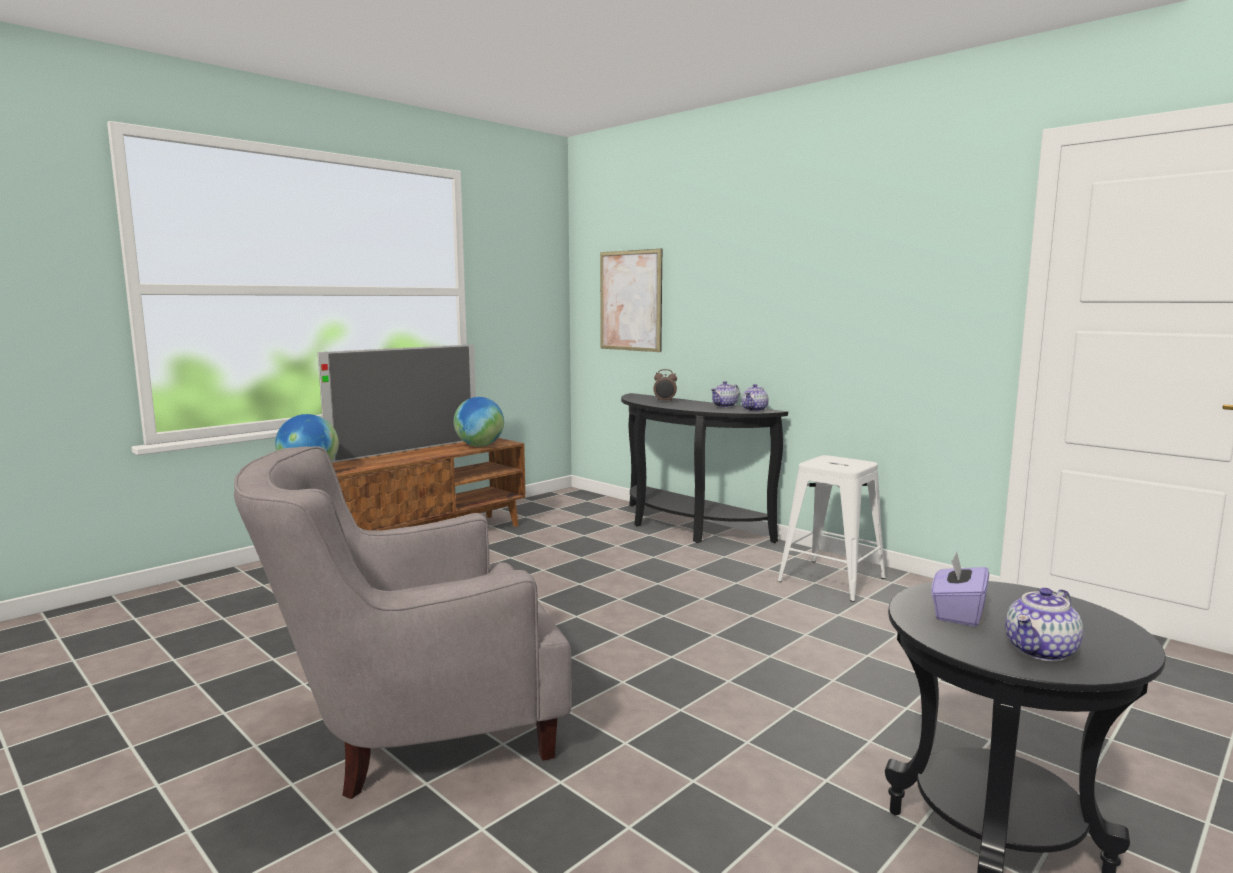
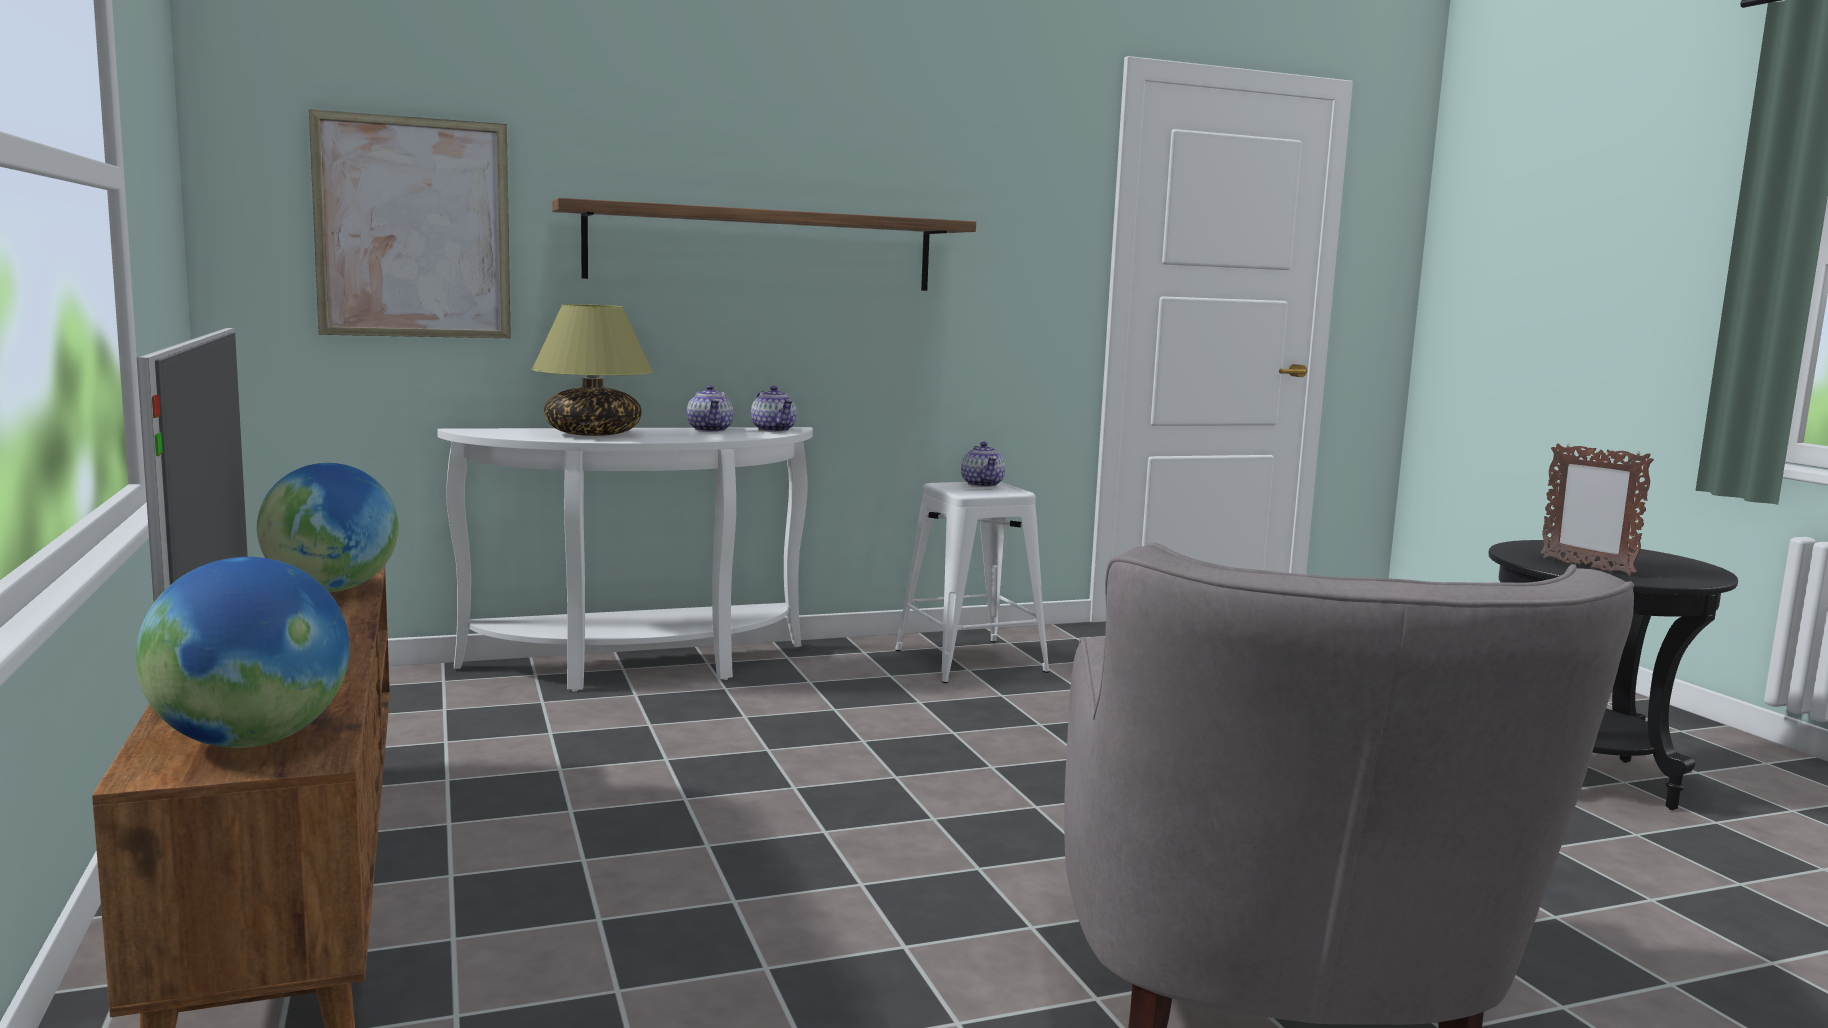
camera: 65 degrees left, 0 degrees up
black console table [621,393,788,543] -> white console table [437,427,813,691]
alarm clock [654,369,677,402] -> table lamp [532,304,653,436]
purple tissue box [931,551,989,627] -> picture frame [1540,443,1654,576]
teapot [1005,588,1083,661] -> teapot moved to [961,442,1005,487]
none -> shelf [552,198,976,291]

